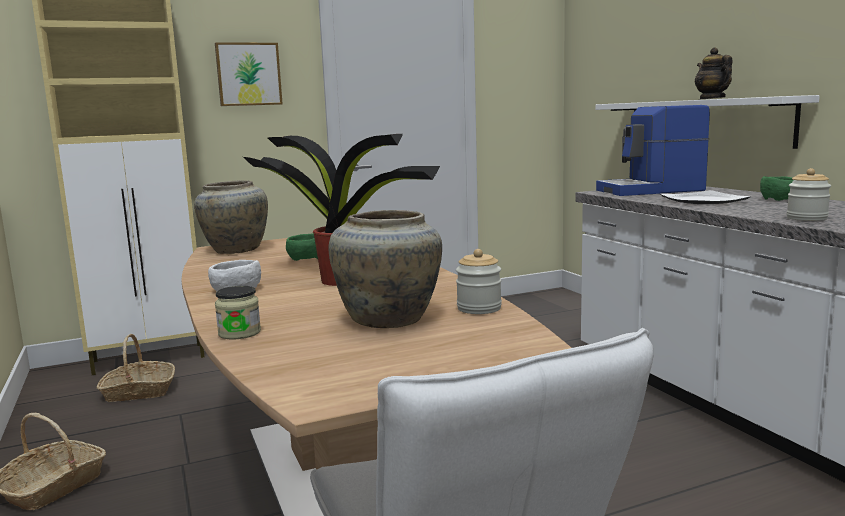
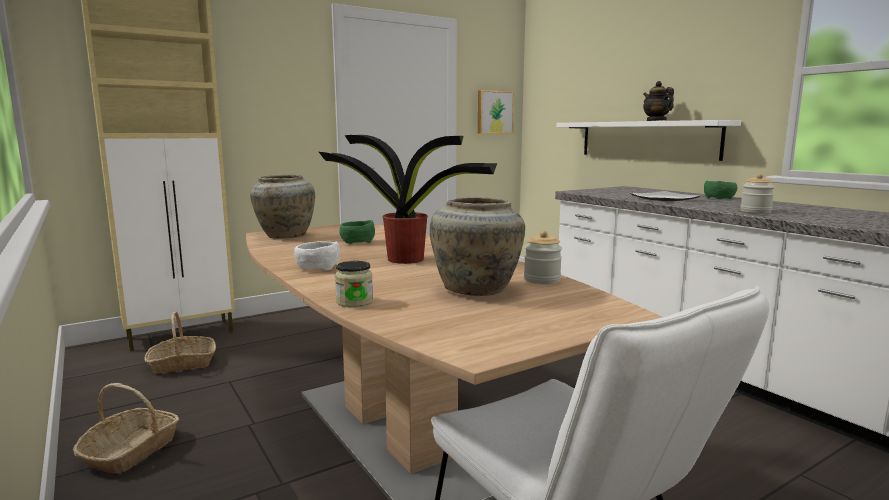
camera: 10 degrees left, 0 degrees up
picture [215,42,283,106] -> picture moved to [478,90,514,134]
coffee machine [596,105,710,196] -> none

